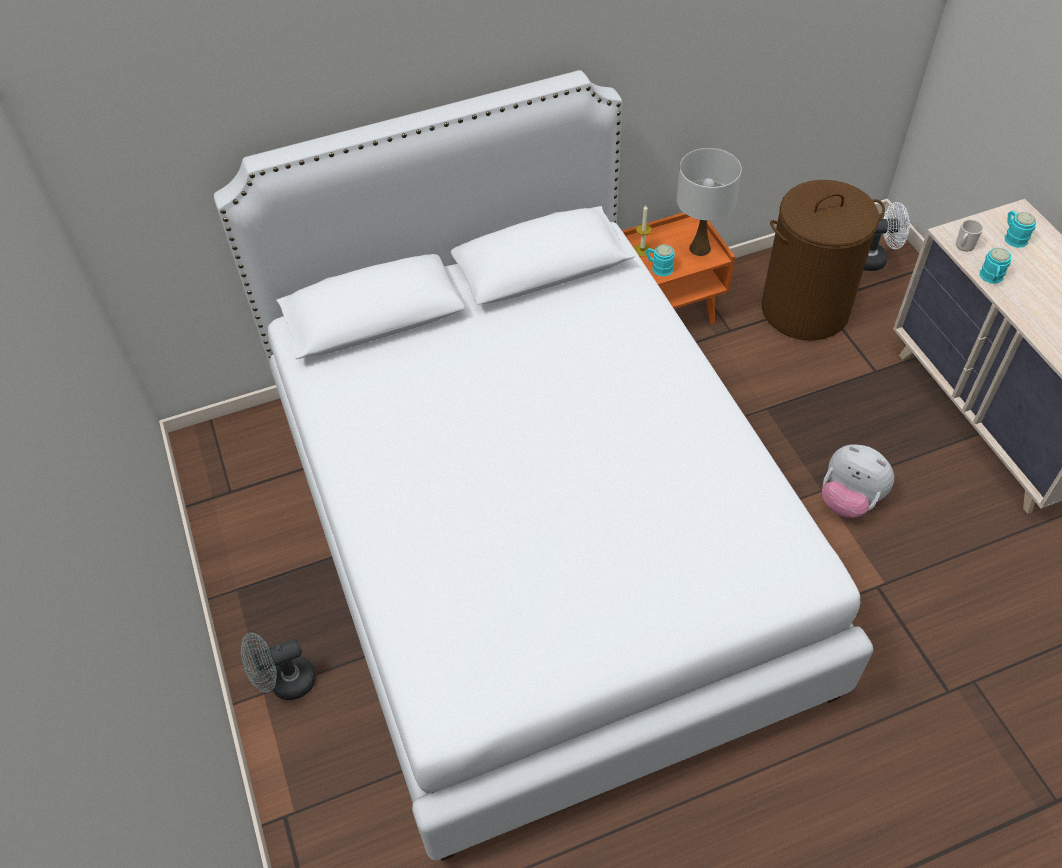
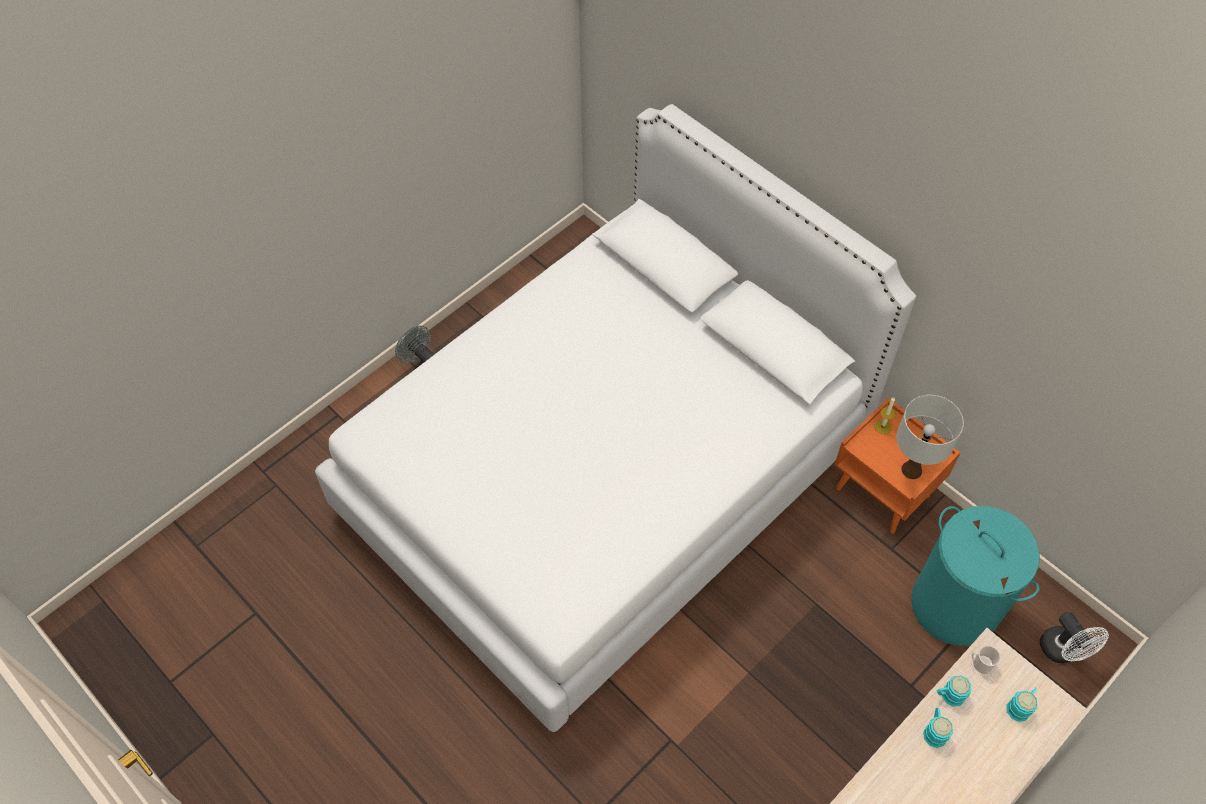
camera: 65 degrees right, 5 degrees up
turquoise mug [645,244,675,277] -> turquoise mug moved to [923,708,953,748]
brown laundry basket [762,180,885,341] -> turquoise laundry basket [911,506,1040,646]
plush toy [822,445,894,518] -> none

